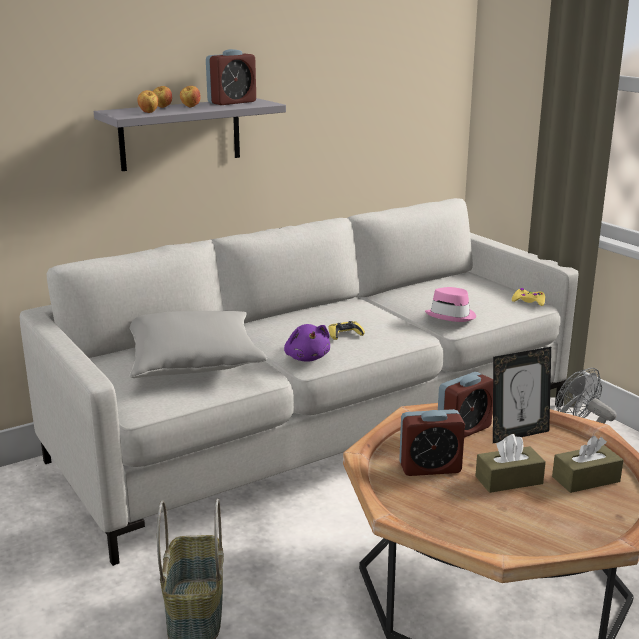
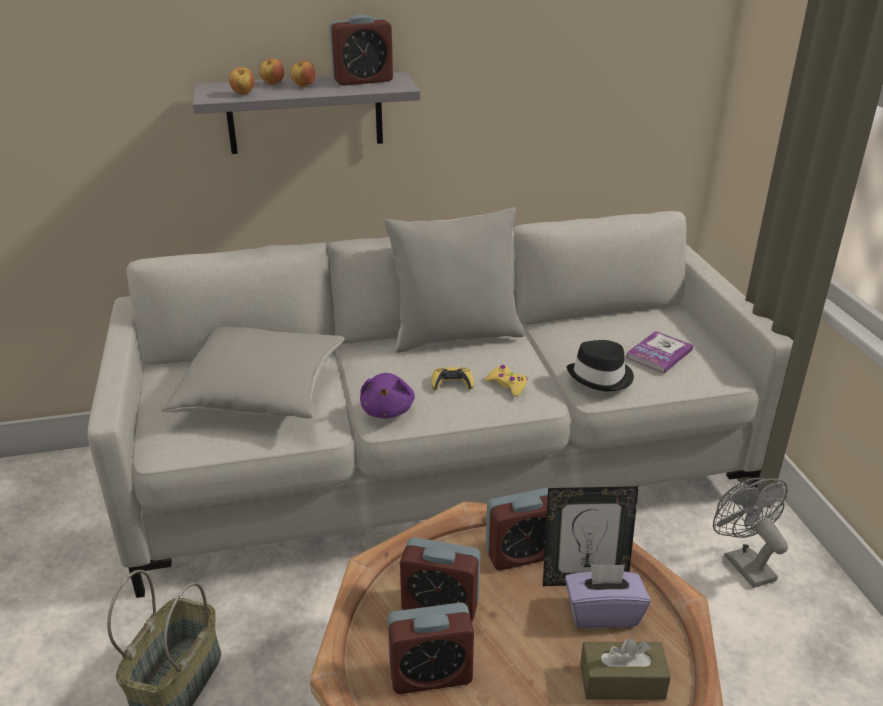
camera: 20 degrees right, 10 degrees up
pink hat [425,287,476,322] -> black hat [566,340,634,391]
brown tissue box [475,434,546,493] -> none
yellow game controller [512,288,545,306] -> yellow game controller moved to [485,365,528,397]
none -> grey pillow [384,208,525,353]
none -> alarm clock [387,603,474,694]
none -> purple tissue box [565,564,650,628]
none -> book [626,331,693,373]

